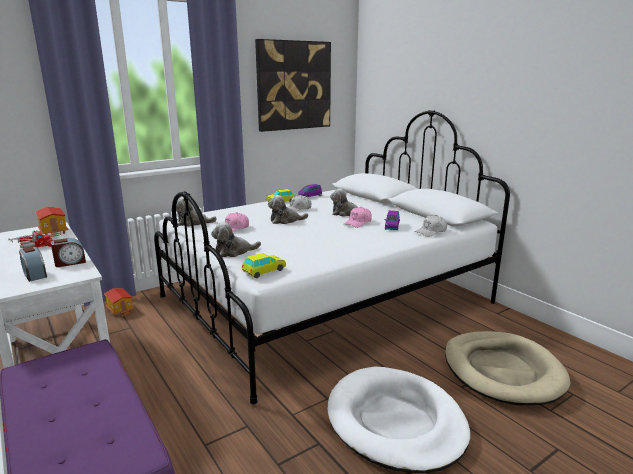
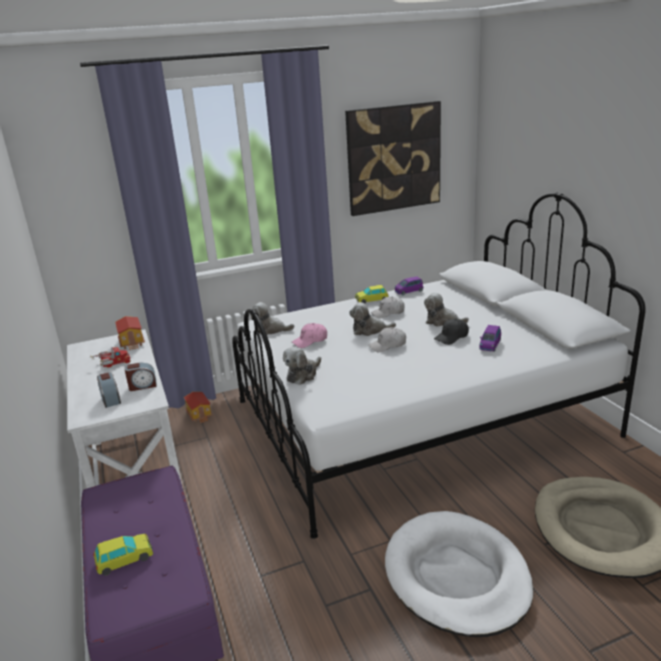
camera: 15 degrees right, 5 degrees up
plush toy [211,222,261,257] -> plush toy turned 45 degrees counterclockwise [283,347,321,385]
toy car [242,253,286,278] -> toy car moved to [93,534,153,575]
pink cap [344,207,372,228] -> black cap [434,319,469,345]
white cap [415,215,447,237] -> white cap moved to [368,327,406,352]

